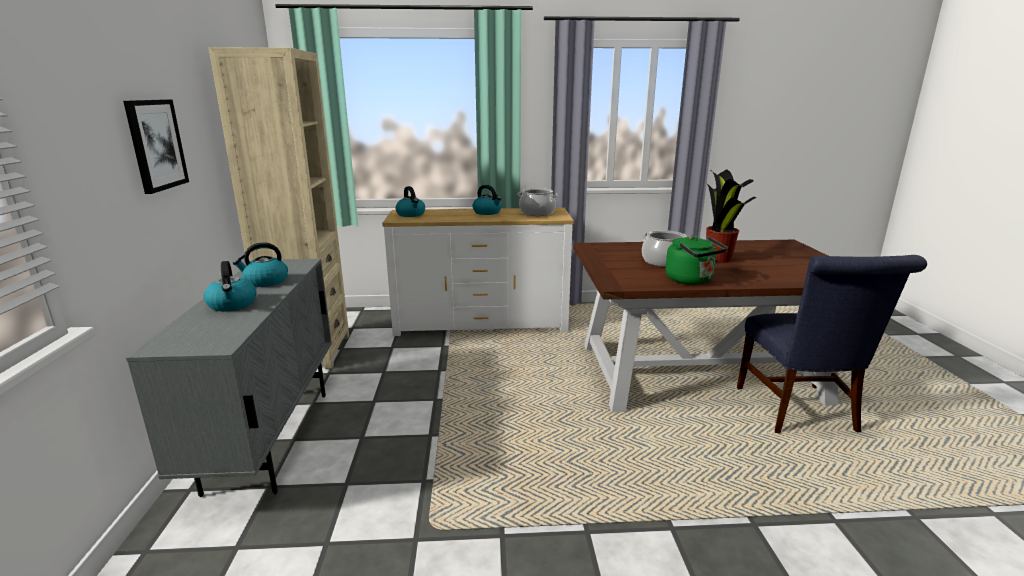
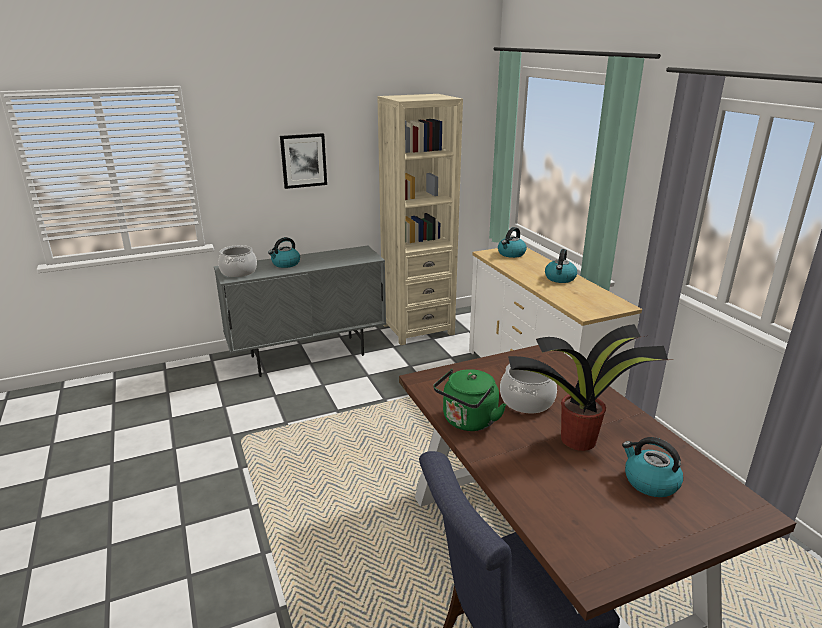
camera: 70 degrees right, 5 degrees up
kettle [233,242,288,287] -> kettle moved to [622,437,683,497]
cooking pot [517,188,558,216] -> cooking pot moved to [218,245,257,277]

